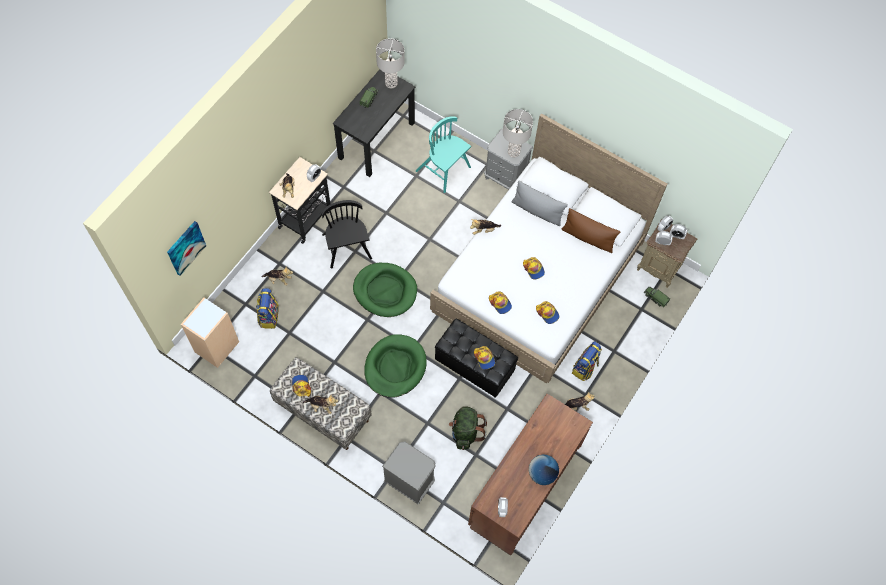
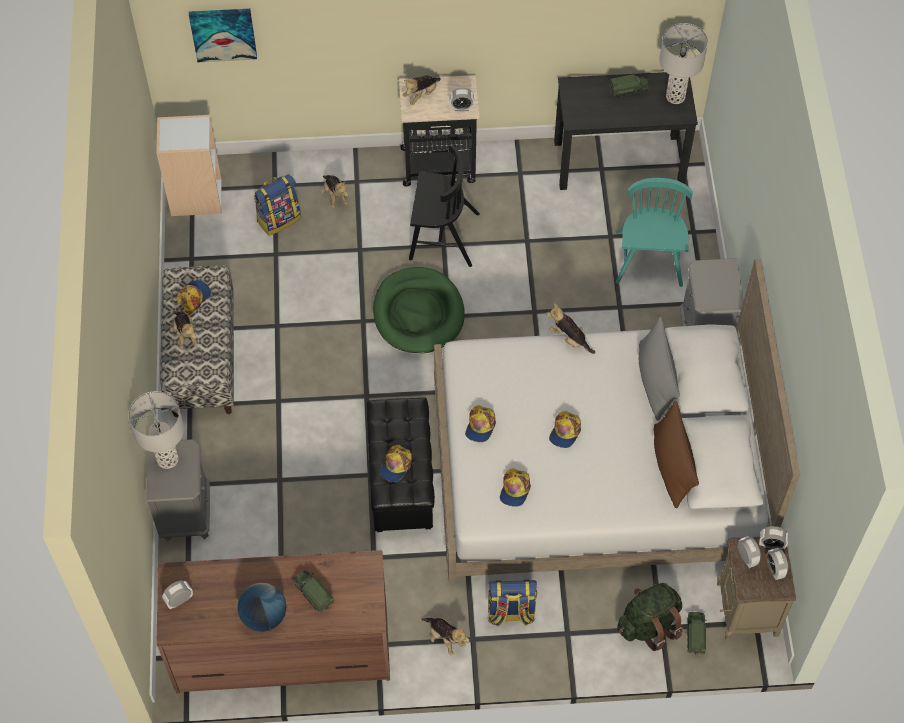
camera: 55 degrees right, 5 degrees down
black chair [322,200,372,269] -> black chair turned 60 degrees clockwise [409,145,480,267]
green dog bed [364,334,427,398] -> none
green backpack [449,406,487,450] -> green backpack moved to [617,583,683,651]
white table lamp [503,109,533,157] -> white table lamp moved to [128,391,184,469]
none -> toy truck [293,570,334,613]

